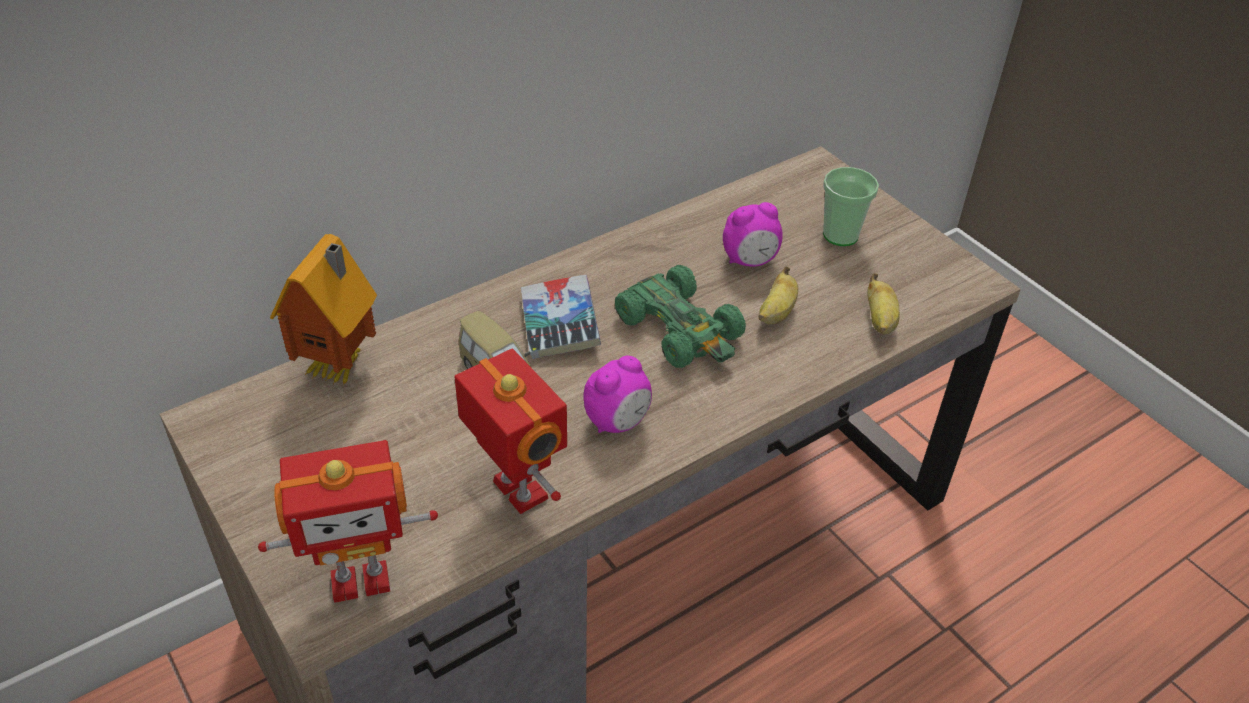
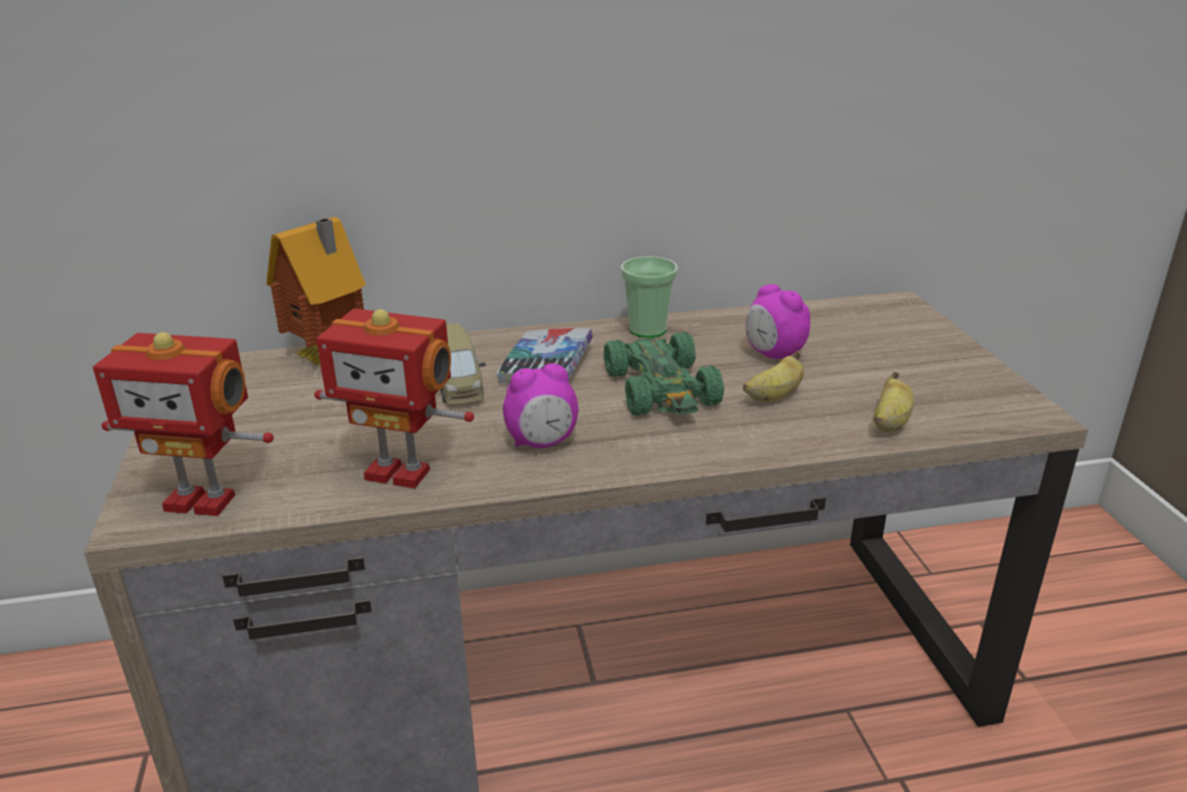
camera: 25 degrees right, 15 degrees down
toy robot [454,349,567,514] -> toy robot turned 120 degrees clockwise [314,309,474,489]
alarm clock [723,202,783,267] -> alarm clock turned 45 degrees clockwise [746,284,810,359]
cup [823,167,879,246] -> cup moved to [621,256,678,338]

